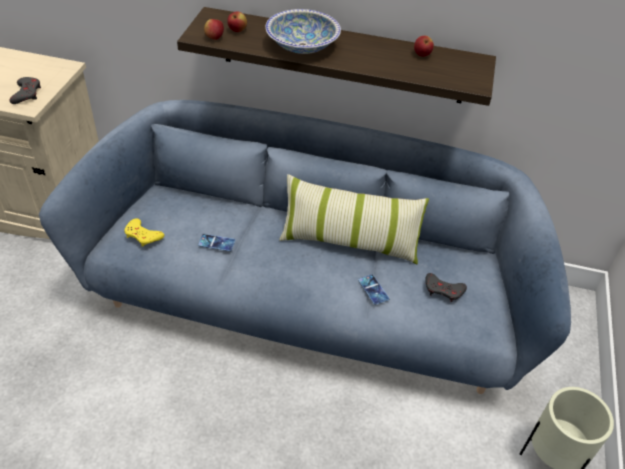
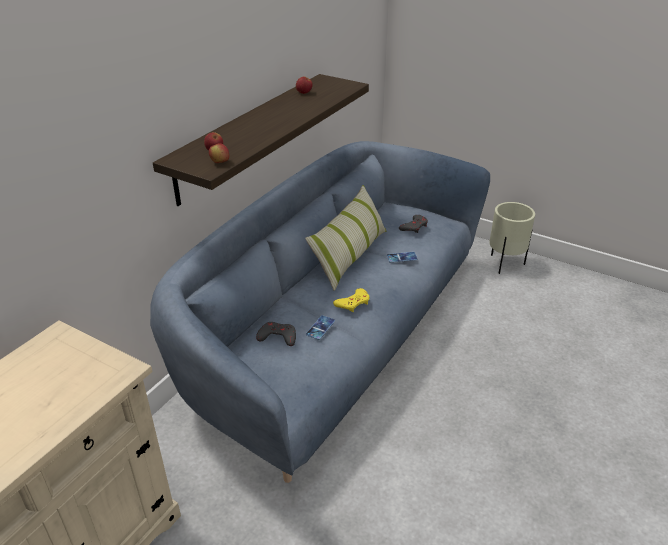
camera: 70 degrees left, 10 degrees down
grey game controller [9,77,41,104] -> grey game controller moved to [256,322,296,346]
yellow game controller [124,218,164,247] -> yellow game controller moved to [333,288,370,312]
bowl [265,9,341,54] -> none

